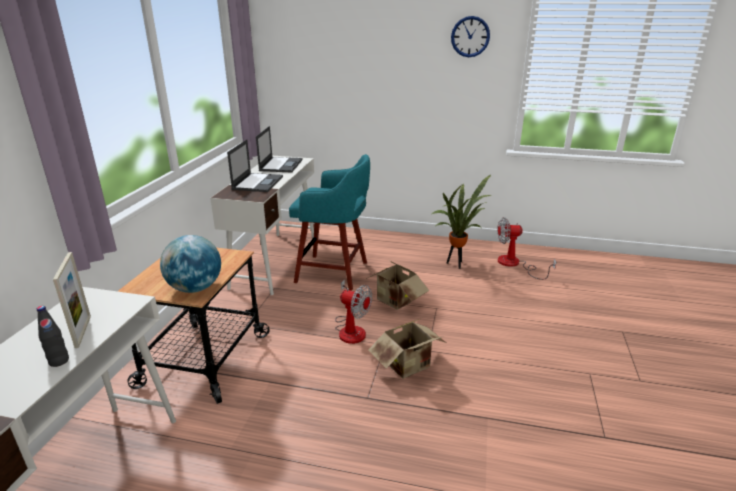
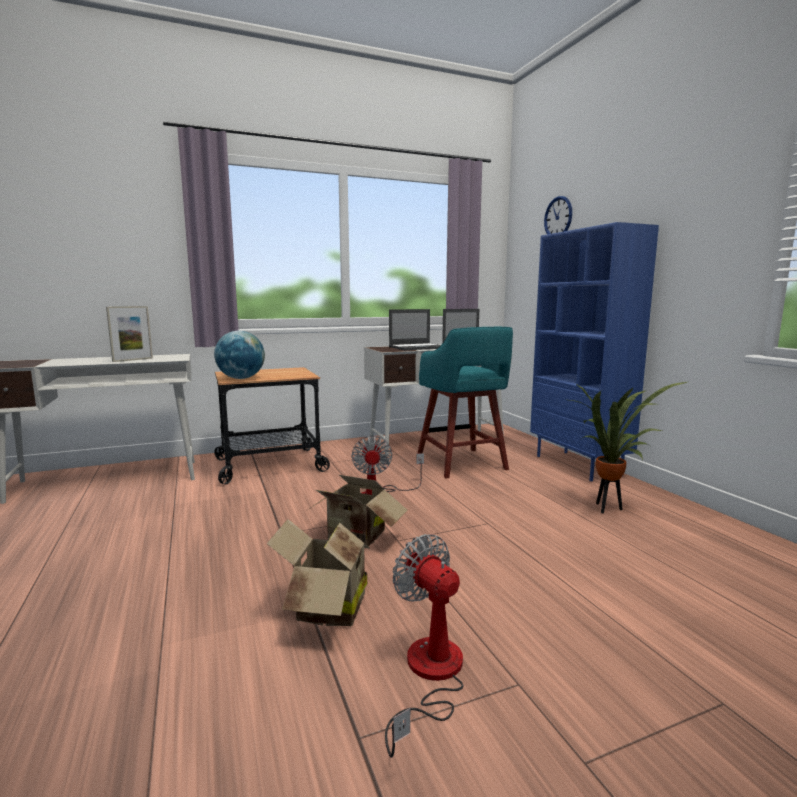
camera: 55 degrees right, 15 degrees down
black bottle [37,306,69,367] -> none
cardboard box [366,260,429,310] -> cardboard box moved to [266,519,369,626]
wall clock [451,16,490,57] -> wall clock moved to [544,196,572,234]
fan [497,217,556,280] -> fan moved to [385,534,464,758]
none -> blue bookcase [530,222,659,481]

